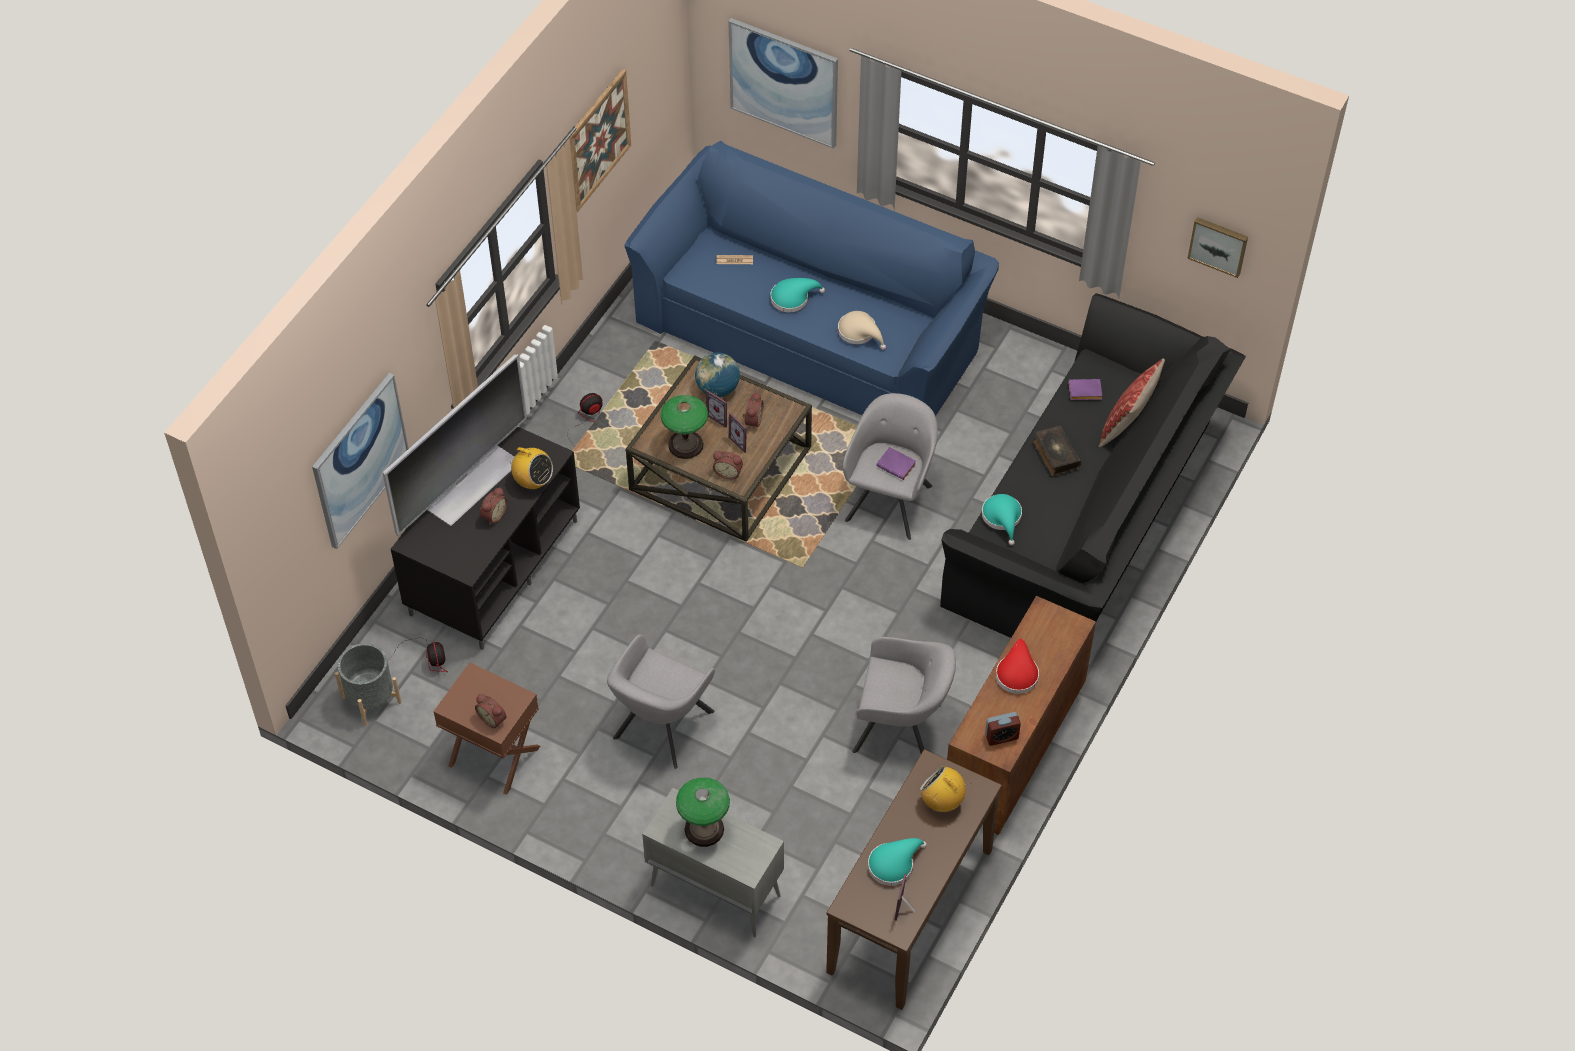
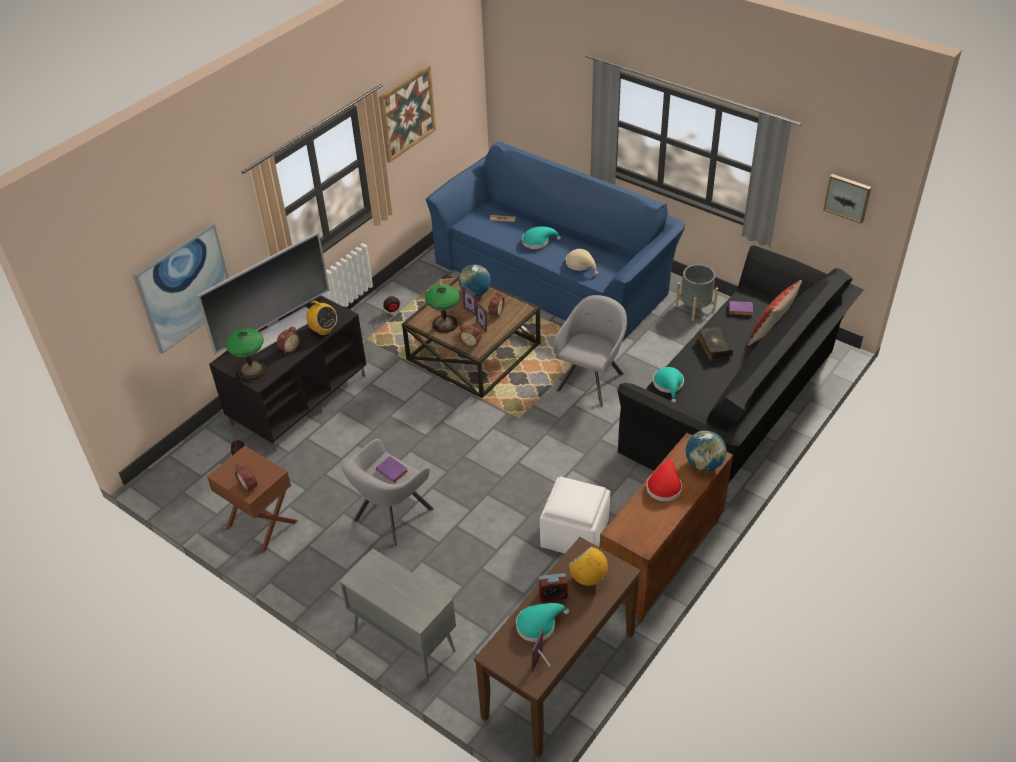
camera: 10 degrees right, 10 degrees down
grey planter [335,643,402,726] -> grey planter moved to [675,264,718,321]
table lamp [676,777,730,847] -> table lamp moved to [225,328,266,380]
picture [728,18,838,149] -> none
grey armchair [852,637,956,753] -> white ottoman [540,476,610,553]
purple book [876,447,916,480] -> purple book moved to [376,456,408,483]
alarm clock [985,712,1021,746] -> alarm clock moved to [538,573,568,602]
none -> globe [686,431,726,471]

